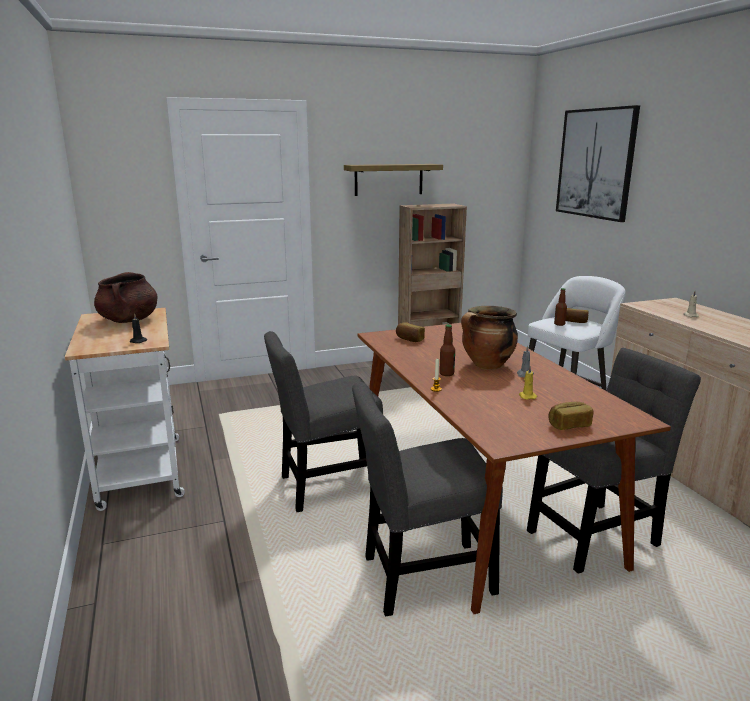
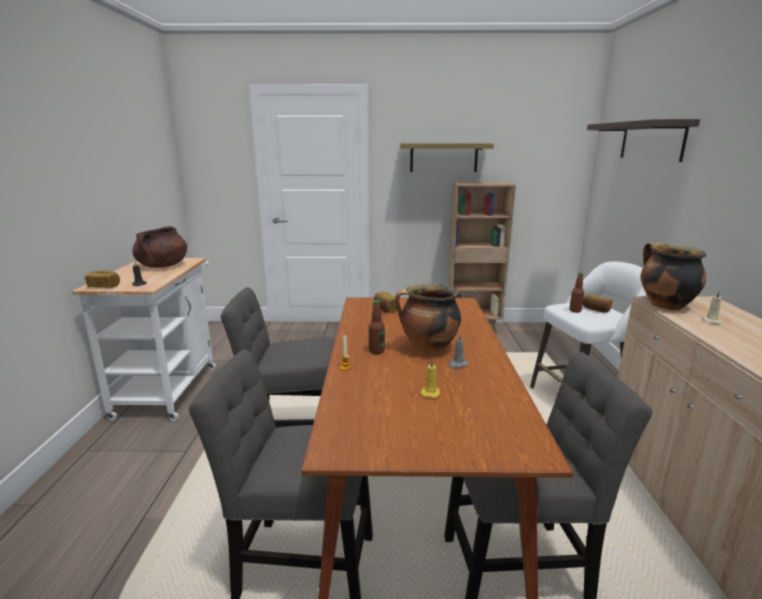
camera: 20 degrees right, 0 degrees up
bread [548,402,593,430] -> bread moved to [85,271,120,288]
picture [556,105,640,222] -> shelf [587,119,700,162]
none -> cooking pot [640,242,706,310]

